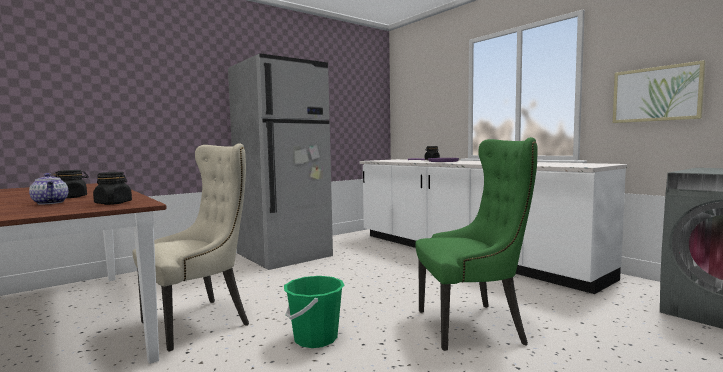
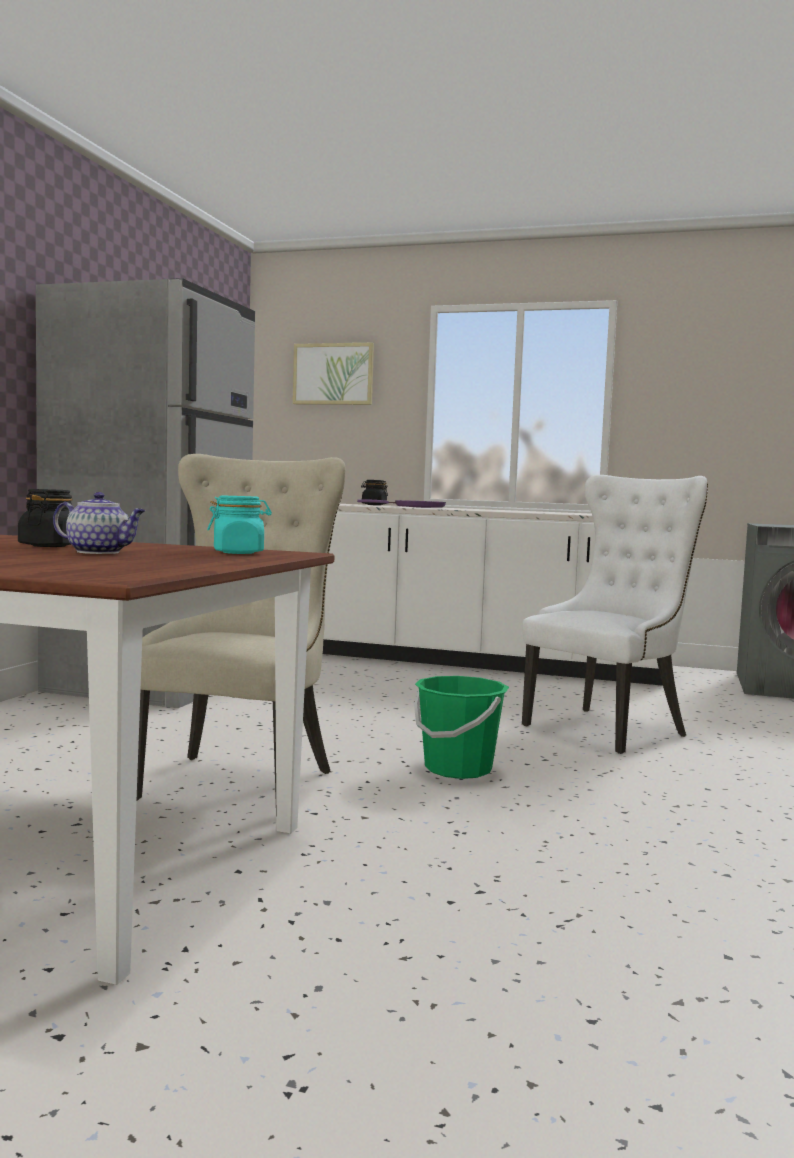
camera: 35 degrees left, 0 degrees up
black jar [93,172,132,205] -> turquoise jar [207,496,272,554]
green chair [415,137,538,351] -> white chair [522,475,708,754]
picture [613,60,705,123] -> picture moved to [293,343,374,405]

